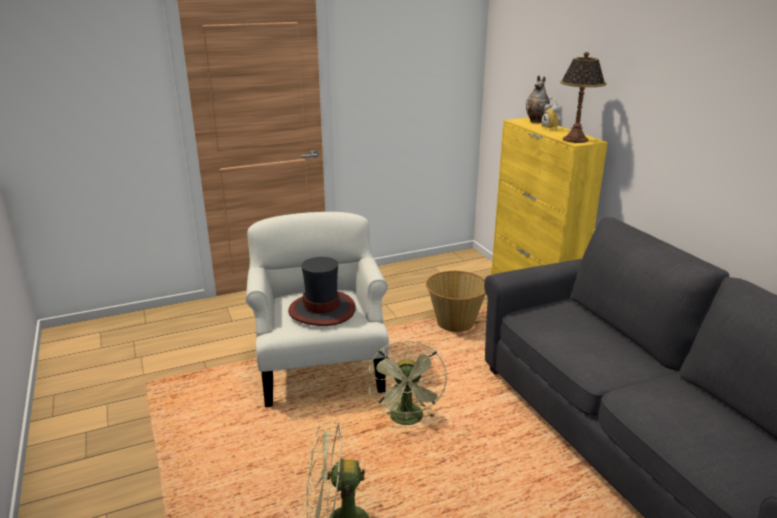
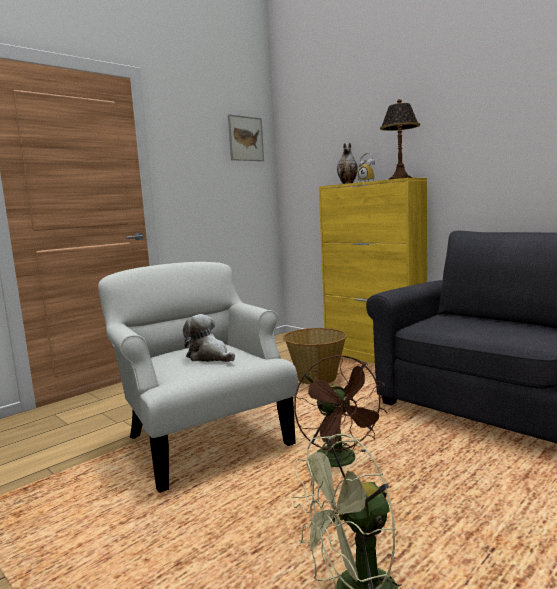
camera: 20 degrees left, 15 degrees down
hat [288,257,356,326] -> plush toy [183,314,235,362]
green fan [367,340,447,425] -> brown fan [294,355,387,467]
none -> picture [228,114,264,161]

